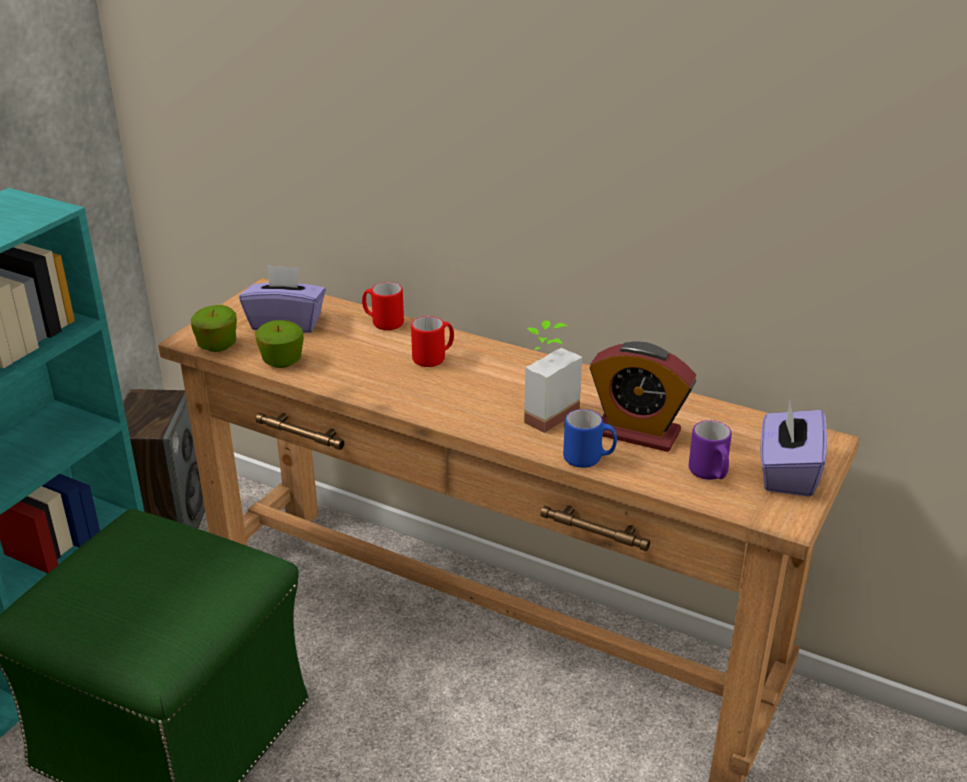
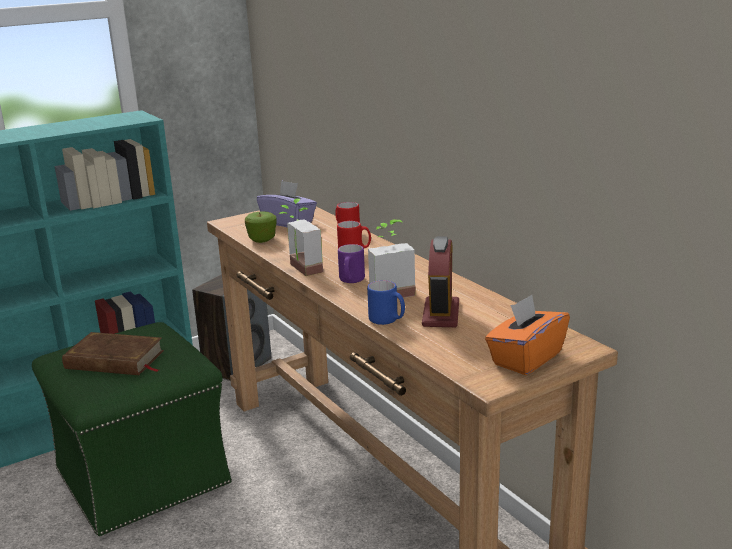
camera: 30 degrees right, 10 degrees down
apple [191,305,237,352] -> none
alarm clock [589,342,696,452] -> alarm clock turned 135 degrees counterclockwise [422,236,459,327]
purple mug [689,420,732,480] -> purple mug moved to [338,244,365,283]
purple tissue box [760,400,827,497] -> orange tissue box [485,295,570,375]
none -> brown book [62,332,164,375]
none -> potted plant [279,198,323,276]

